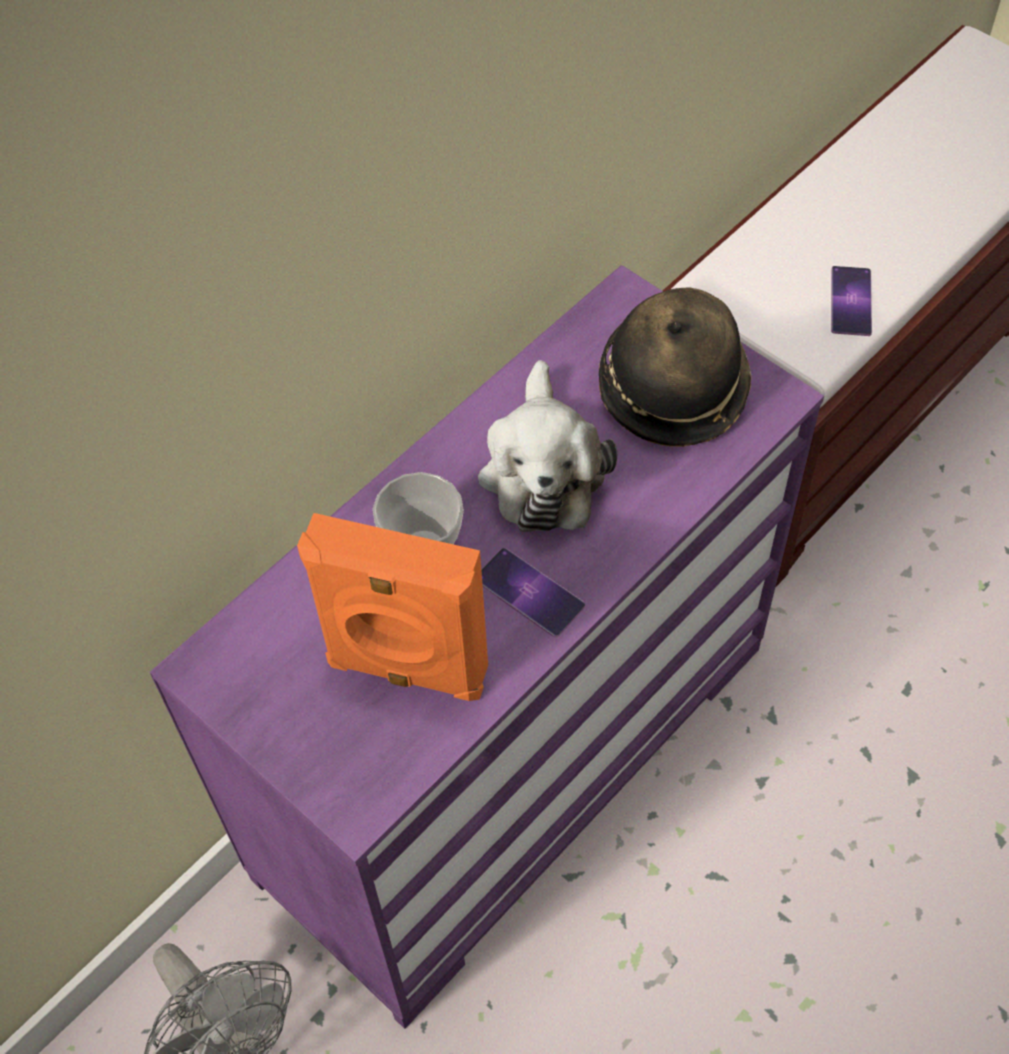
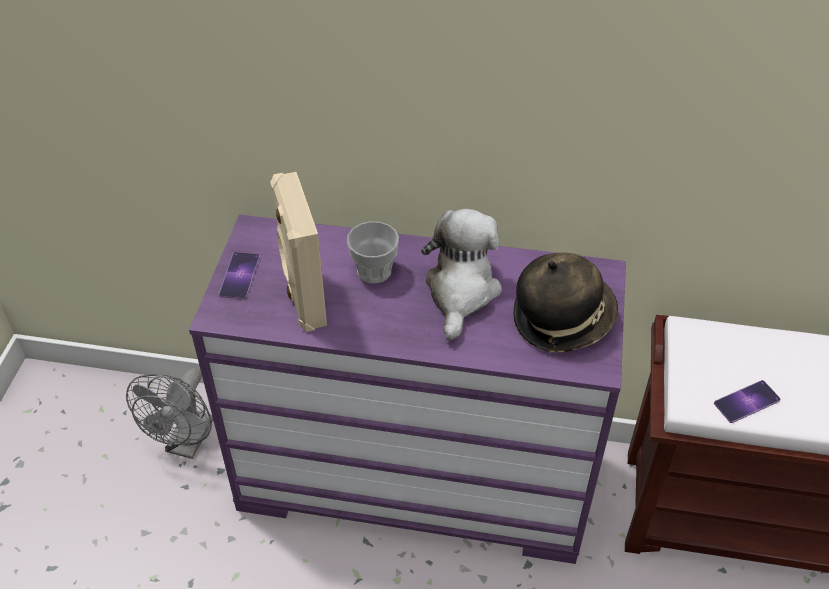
camera: 55 degrees right, 10 degrees down
orange speaker [297,513,488,701] -> beige speaker [270,172,327,332]
plush toy [478,360,617,532] -> plush toy turned 135 degrees clockwise [421,209,502,340]
phone [481,548,585,638] -> phone moved to [219,252,260,300]

